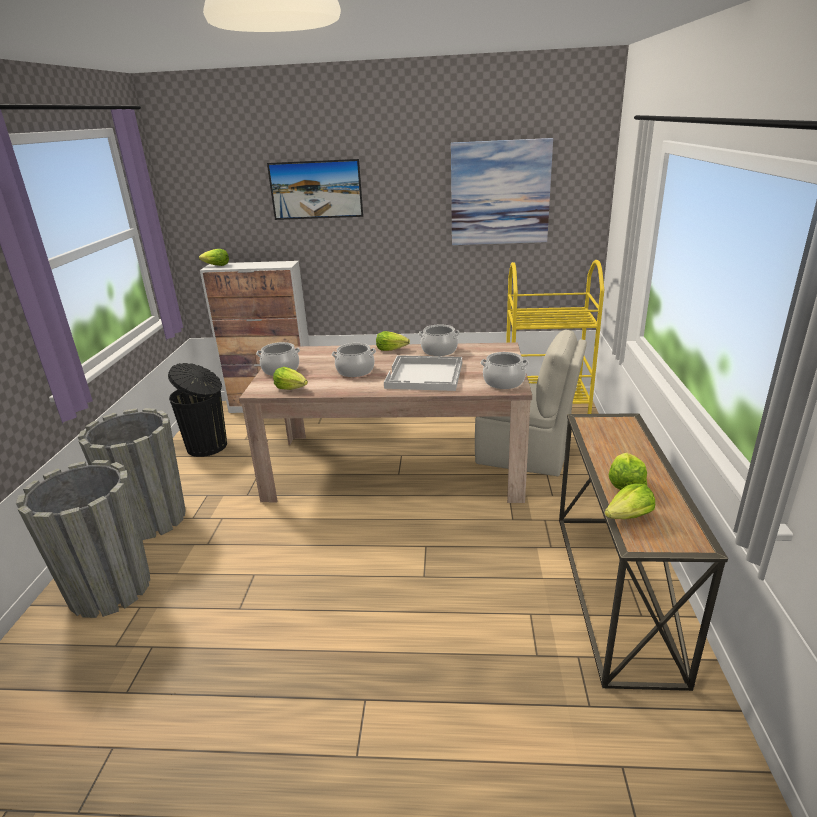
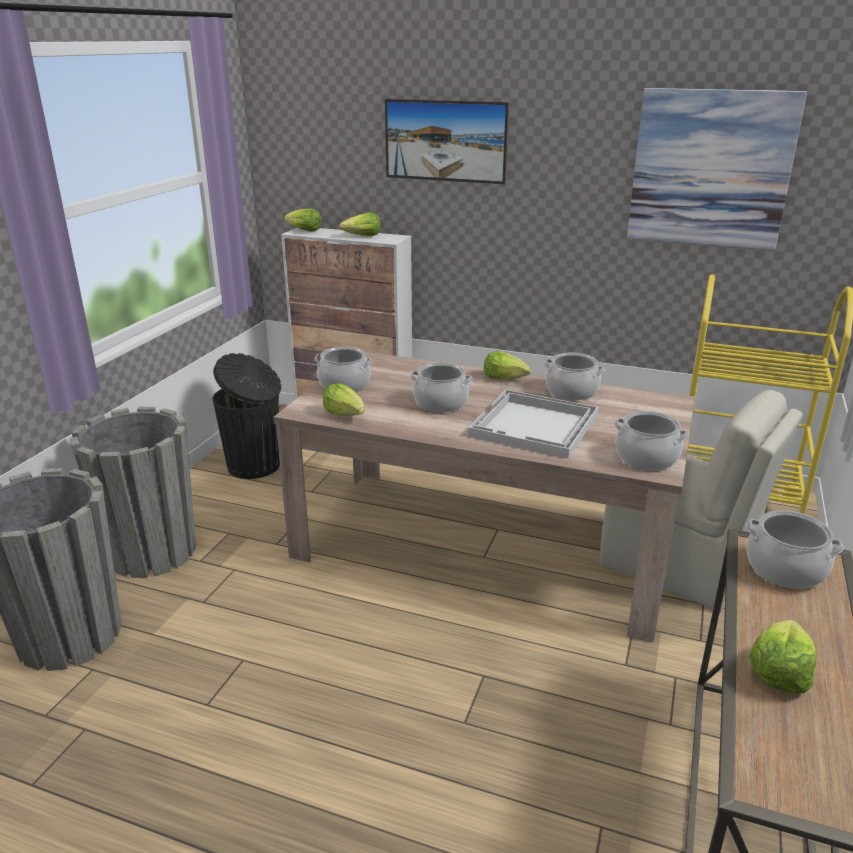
camera: 15 degrees right, 0 degrees up
lettuce [605,483,655,519] -> lettuce moved to [339,212,381,236]
none -> cooking pot [746,510,844,589]

